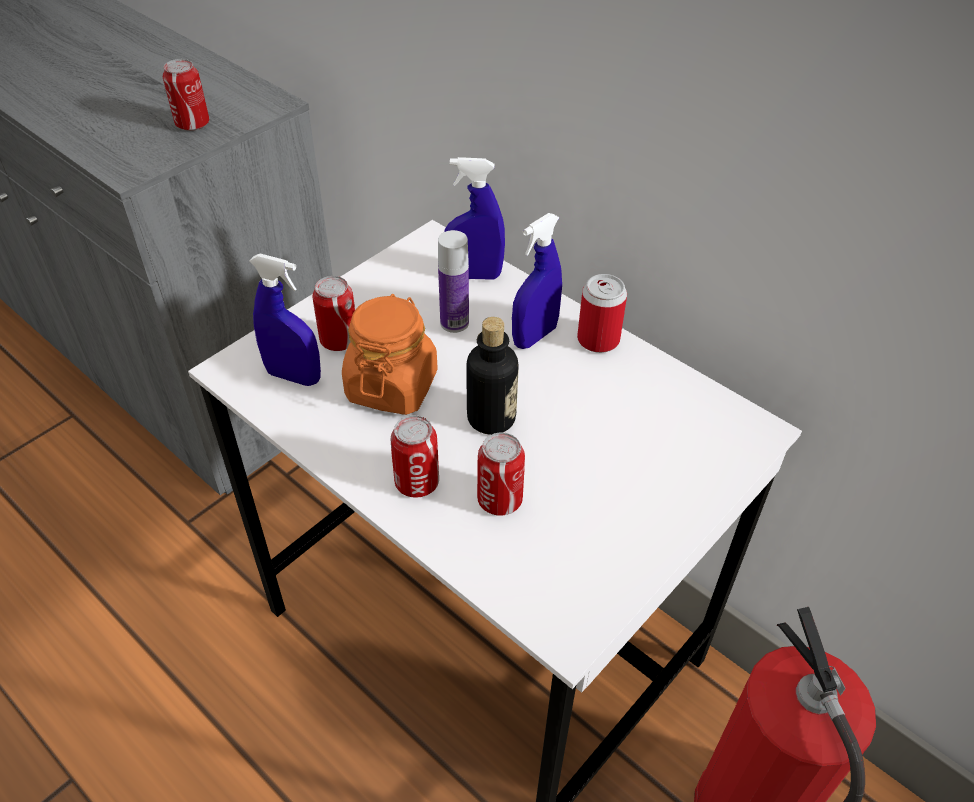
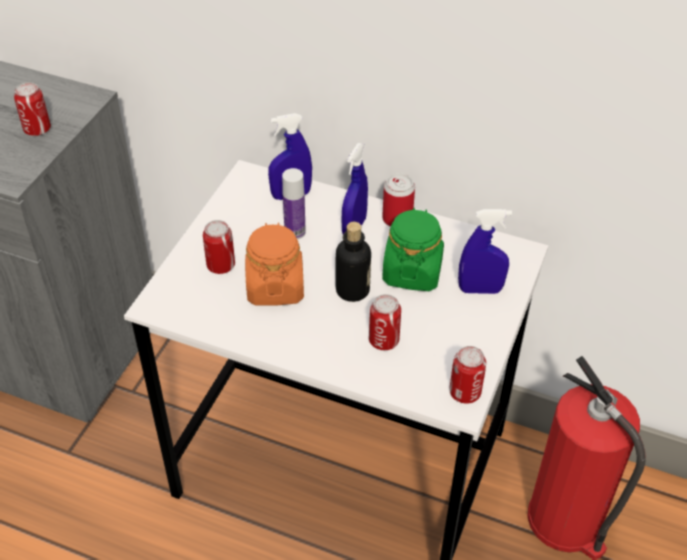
camera: 20 degrees left, 0 degrees up
blue spray bottle [249,254,321,386] -> blue spray bottle moved to [458,209,512,294]
can [391,415,439,498] -> can moved to [449,346,486,404]
none -> green jar [382,208,444,291]

